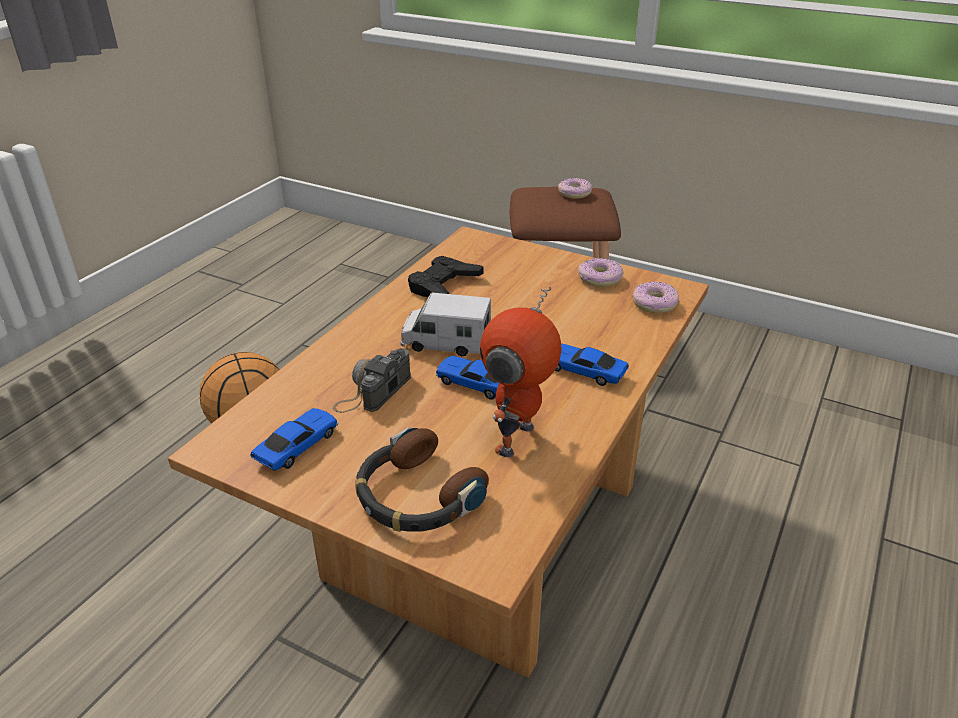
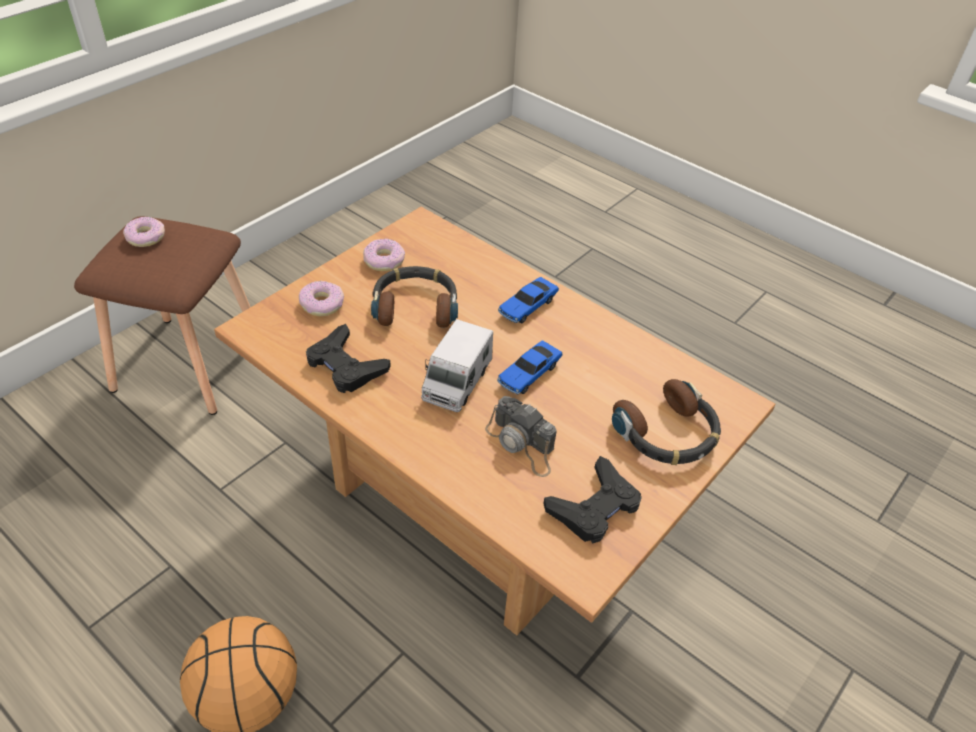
camera: 80 degrees left, 10 degrees up
toy car [251,408,338,471] -> black game controller [543,456,642,543]
toy robot [480,286,562,457] -> none
donut [632,281,679,313] -> donut moved to [299,281,344,316]
none -> headphones [371,266,458,328]

